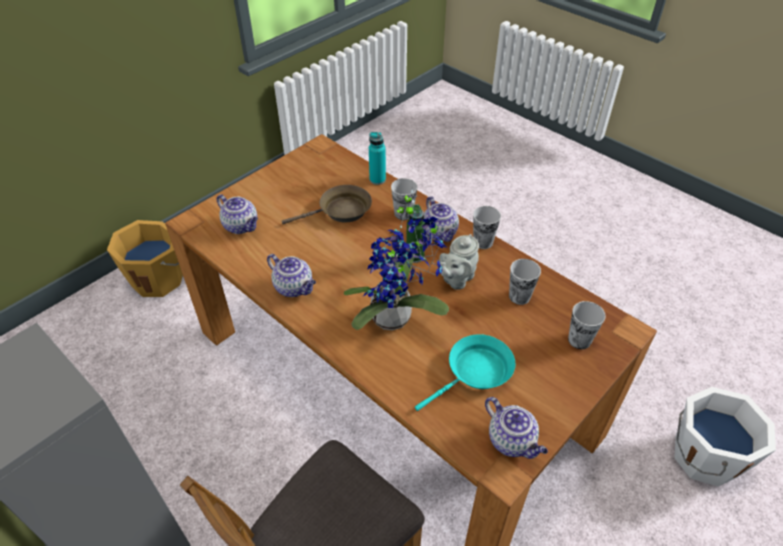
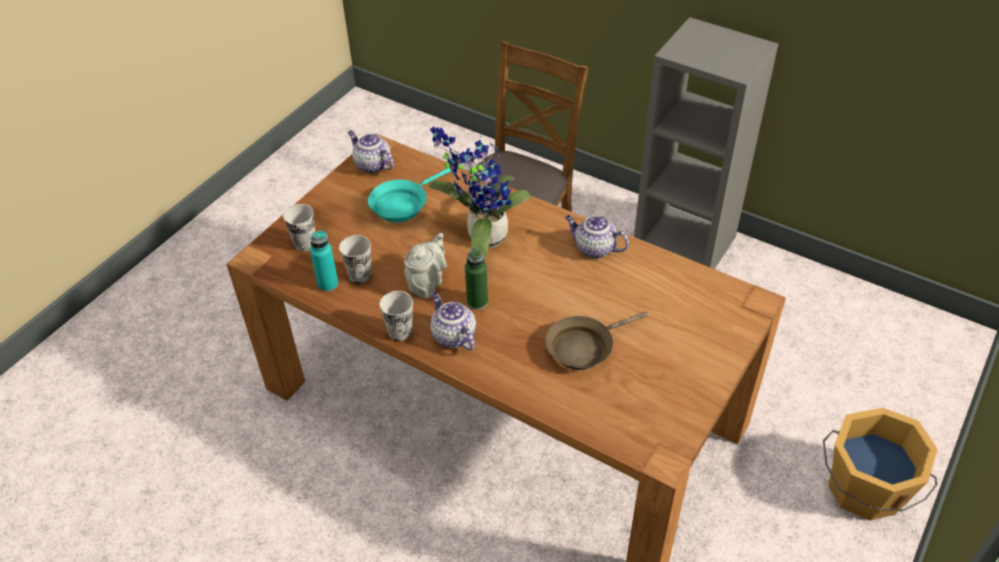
camera: 170 degrees right, 0 degrees up
teapot [217,194,258,234] -> none
turquoise bottle [369,132,386,185] -> turquoise bottle moved to [310,230,339,292]
cup [391,178,418,220] -> none
white bucket [675,387,776,486] -> none

